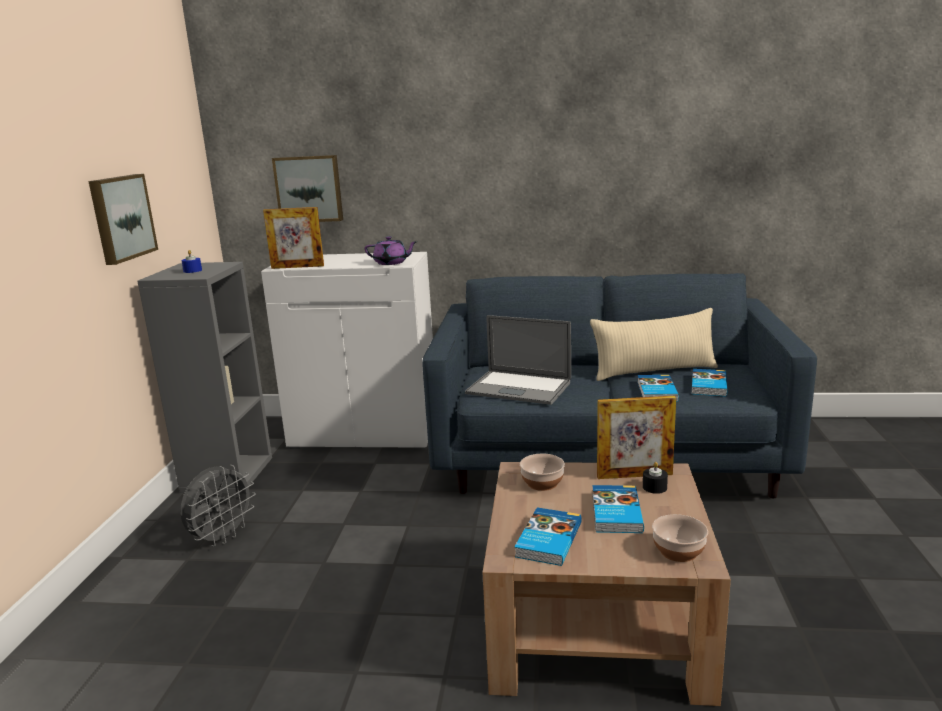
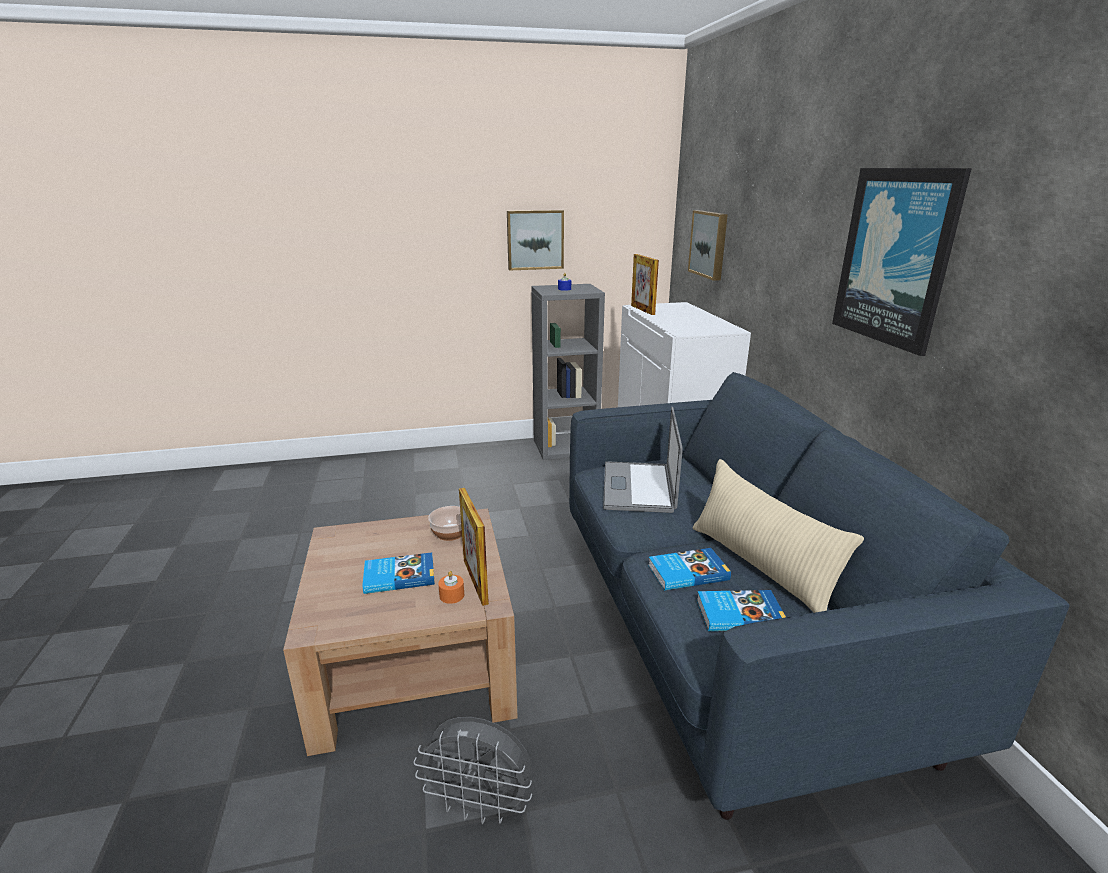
camera: 70 degrees right, 5 degrees up
grey fan [180,465,256,547] -> grey fan moved to [413,717,532,824]
purple teapot [365,236,418,265] -> none
book [514,507,582,566] -> none
black candle [643,462,668,494] -> orange candle [438,571,464,604]
bowl [652,514,708,562] -> none
none -> picture [832,168,972,356]

